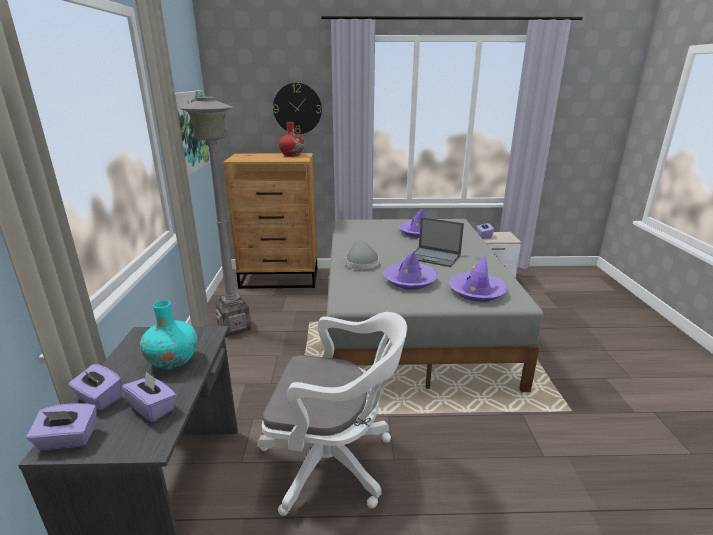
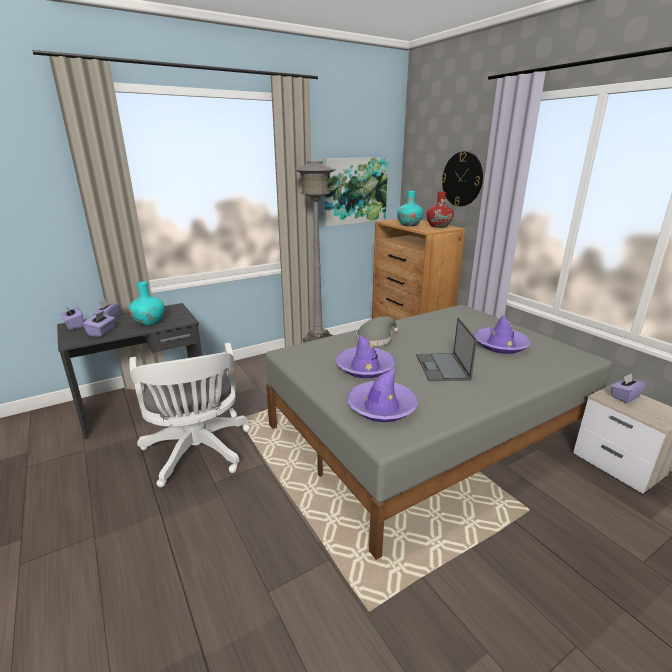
camera: 60 degrees right, 0 degrees up
none -> turquoise vase [397,191,423,226]

